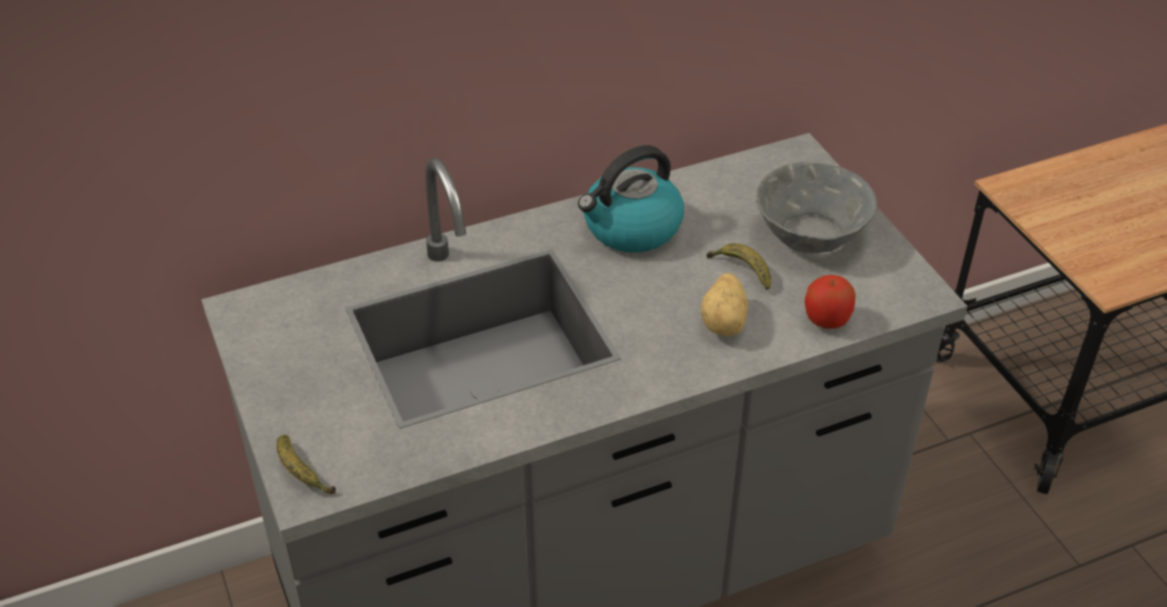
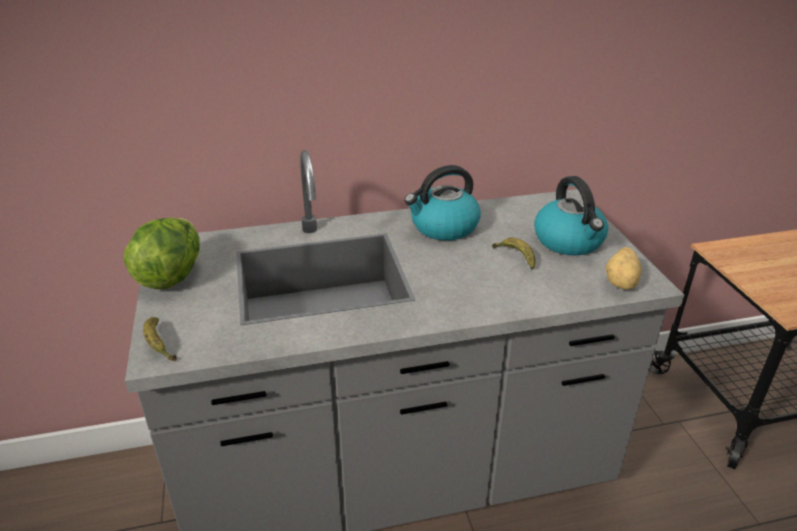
camera: 10 degrees right, 10 degrees down
potato [701,273,748,336] -> potato moved to [605,247,642,290]
grey bowl [756,162,877,253] -> kettle [534,176,608,256]
apple [805,275,856,329] -> none
none -> lettuce [124,218,200,289]

